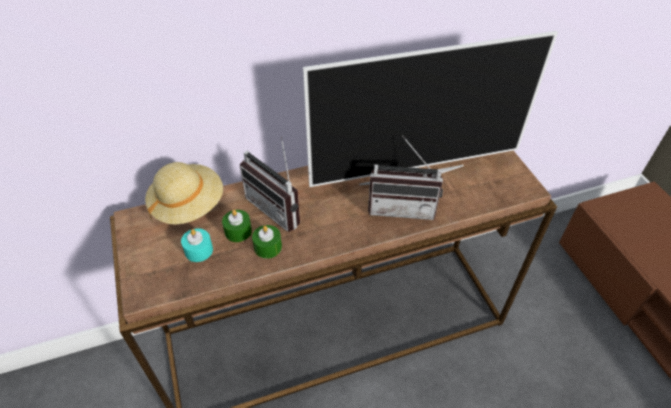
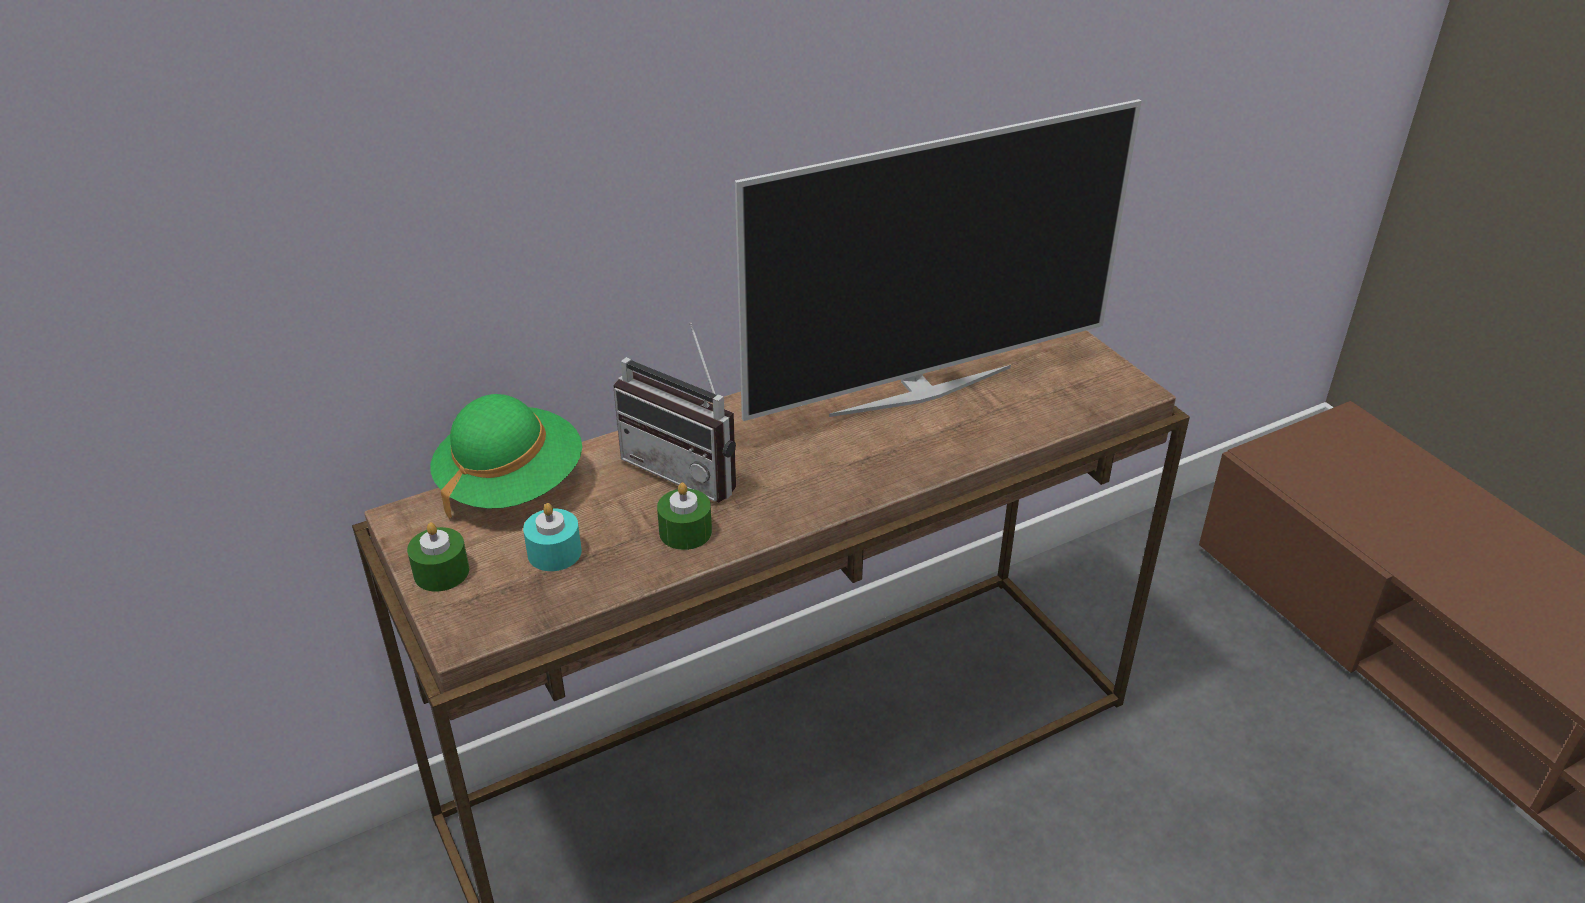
camera: 10 degrees left, 10 degrees down
beige hat [145,162,223,225] -> green hat [430,394,582,521]
green candle [222,210,252,242] -> green candle moved to [407,522,469,592]
radio [368,135,443,220] -> none

